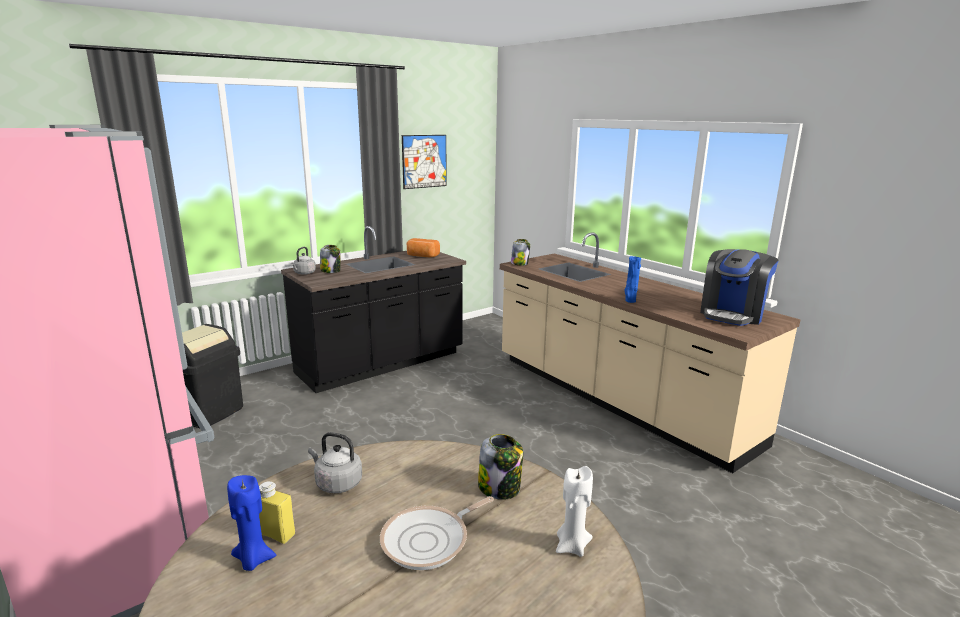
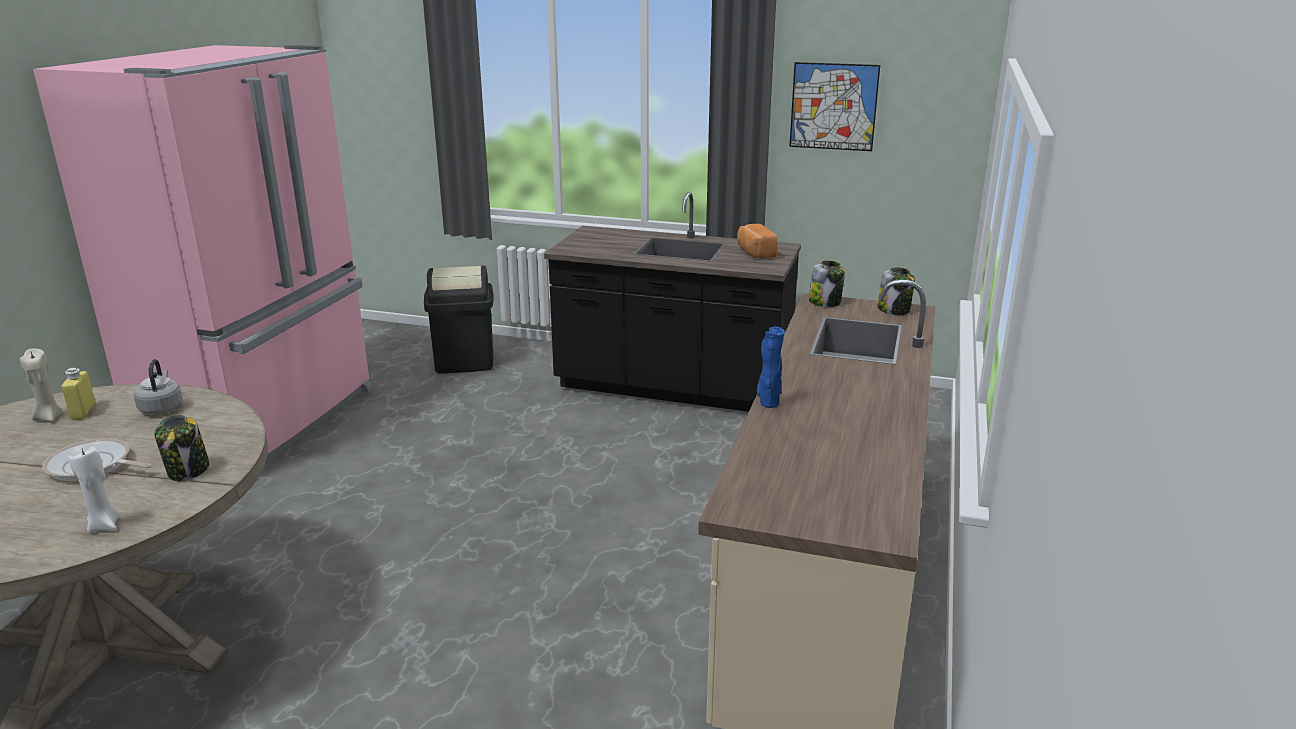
camera: 55 degrees right, 5 degrees up
blue candle [227,475,276,571] -> beige candle [20,348,64,422]
grey kettle [291,247,316,275] -> none
jar [320,245,340,273] -> jar moved to [877,267,915,315]
coffee machine [700,249,779,326] -> none

